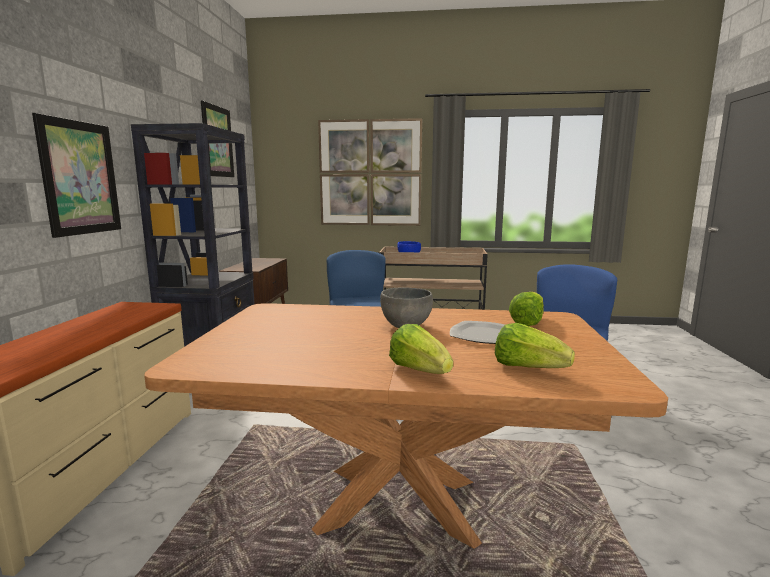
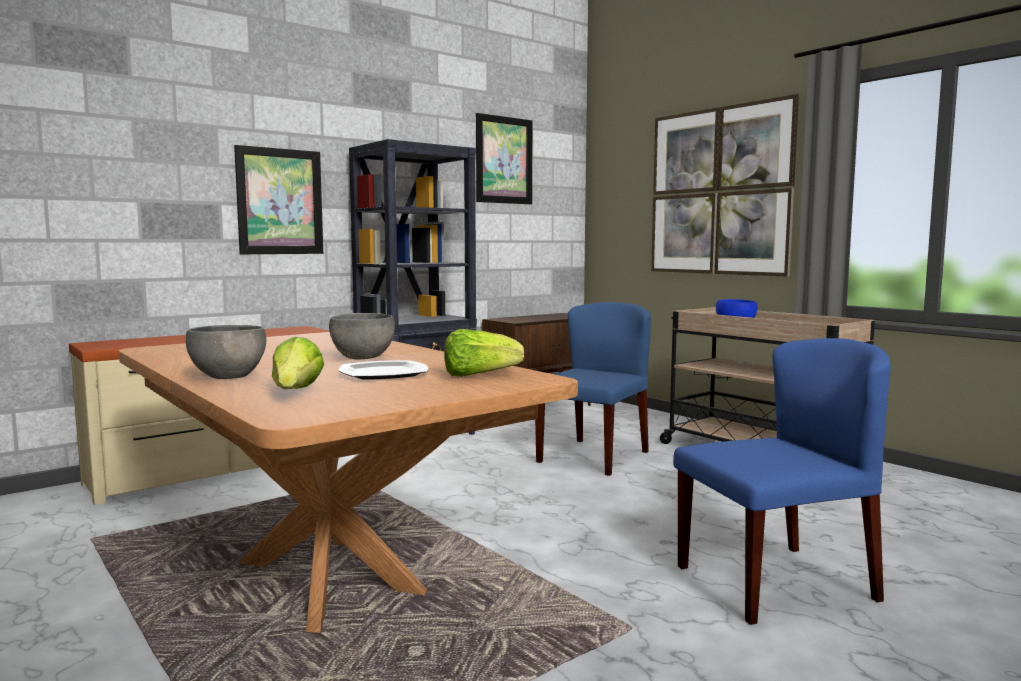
camera: 45 degrees right, 5 degrees down
lettuce [389,324,453,374] -> grey bowl [186,325,266,379]

